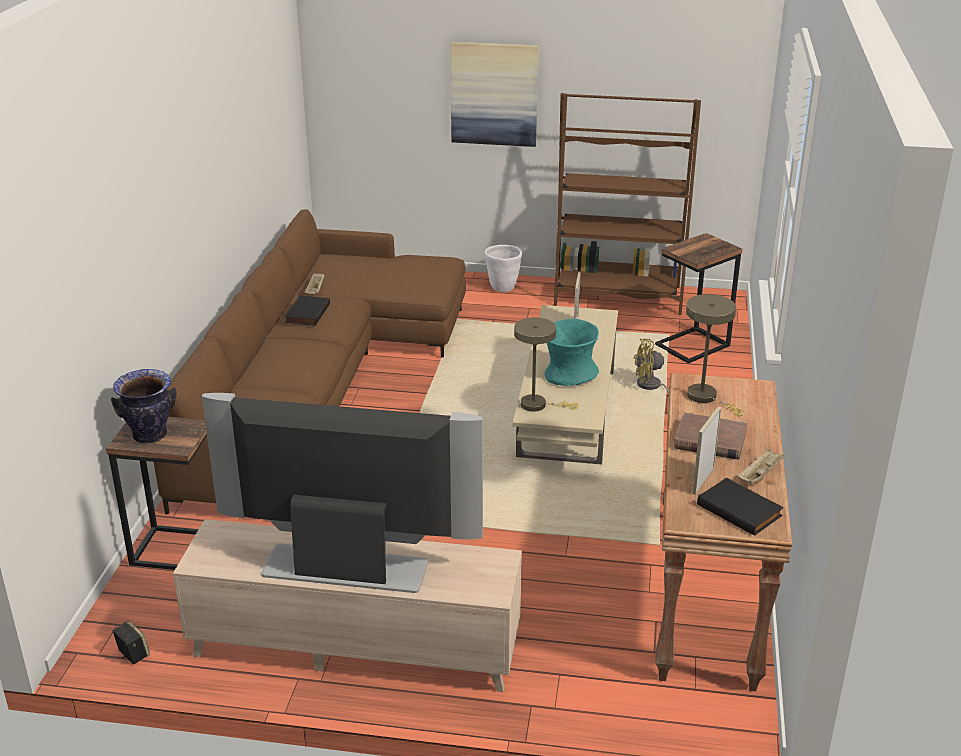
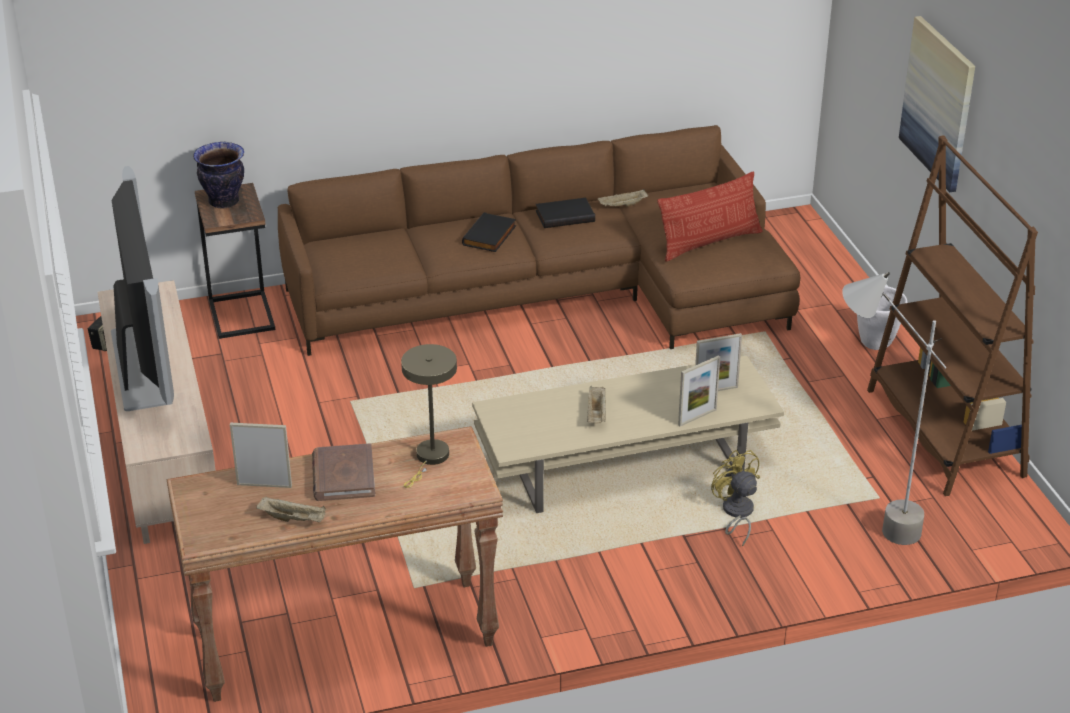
camera: 65 degrees right, 5 degrees up
beige table lamp [514,317,579,412] -> none
turquoise vase [544,319,599,386] -> beige tray [587,386,606,424]
side table [655,233,743,364] -> grey floor lamp [842,272,947,545]
black book [697,478,784,536] -> black book moved to [462,212,516,252]
none -> pillow [657,171,763,262]
none -> picture frame [678,355,720,426]

